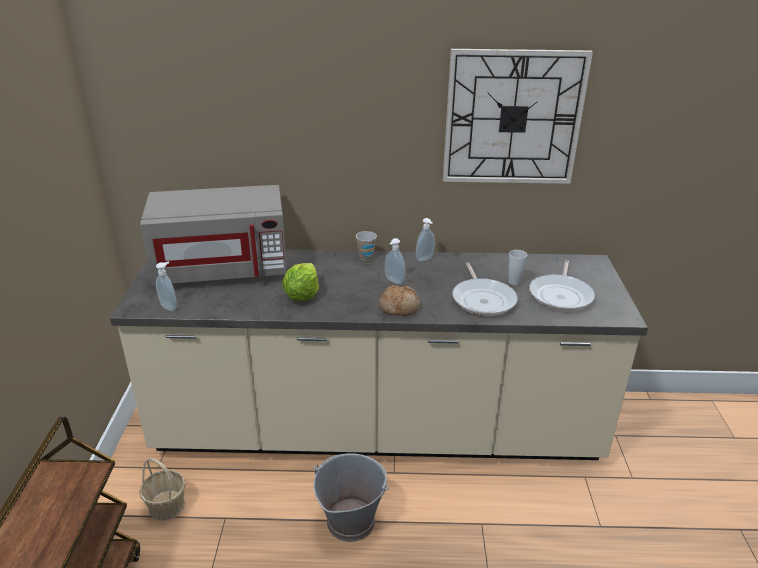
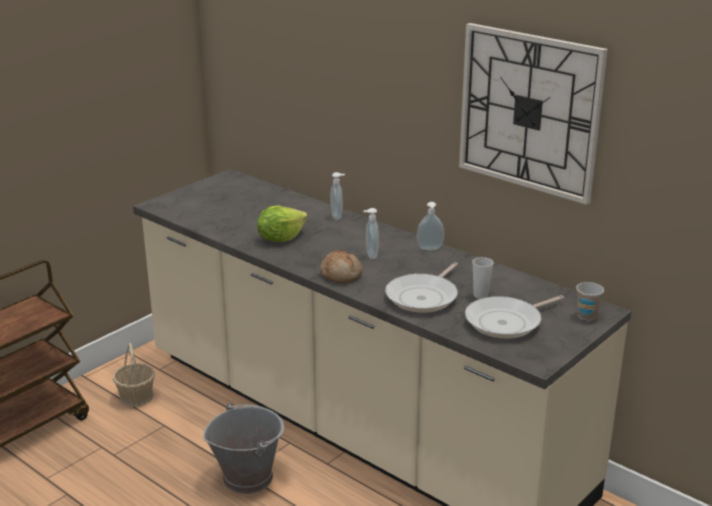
camera: 40 degrees right, 5 degrees down
grey microwave [140,185,287,285] -> none
soap dispenser [156,262,177,311] -> soap dispenser moved to [331,172,345,220]
cup [356,231,377,261] -> cup moved to [576,282,604,320]

